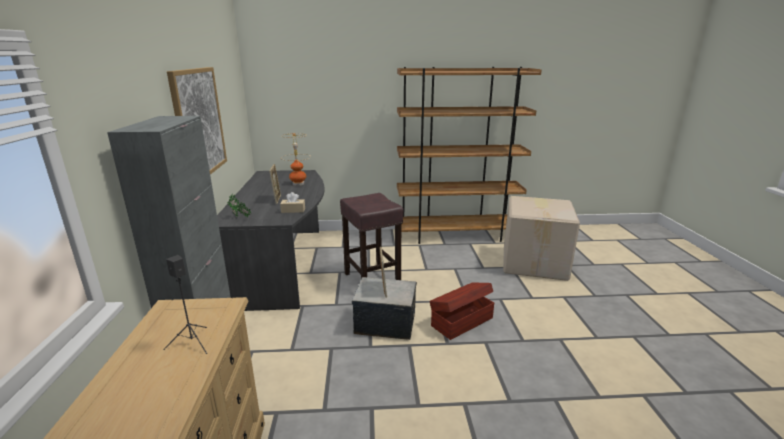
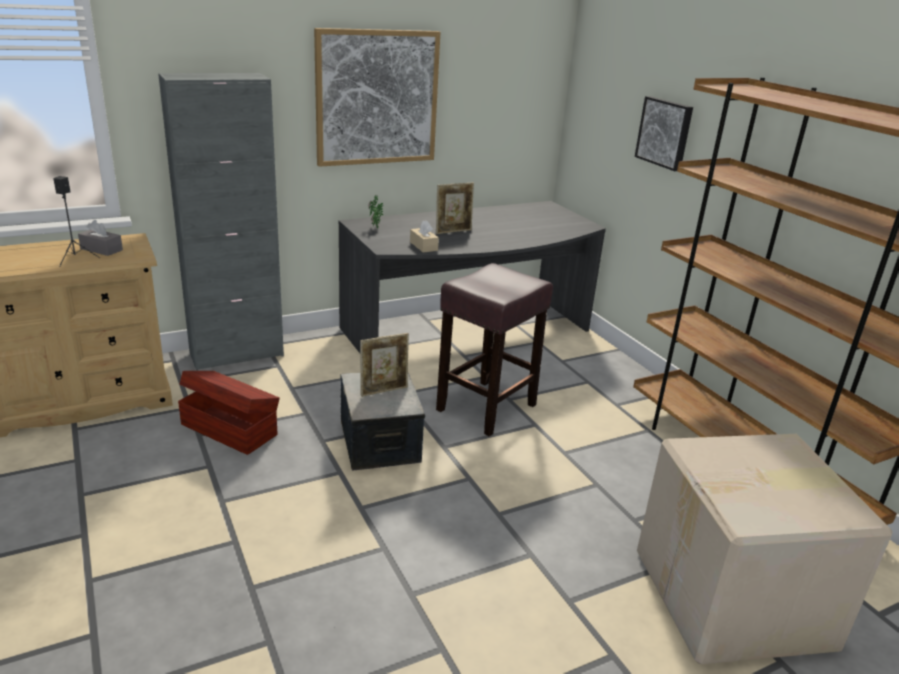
camera: 65 degrees right, 5 degrees up
table lamp [281,133,311,186] -> none
brown storage box [429,283,494,340] -> brown storage box moved to [178,371,280,455]
none -> grey tissue box [78,220,123,256]
none -> picture [635,96,693,171]

